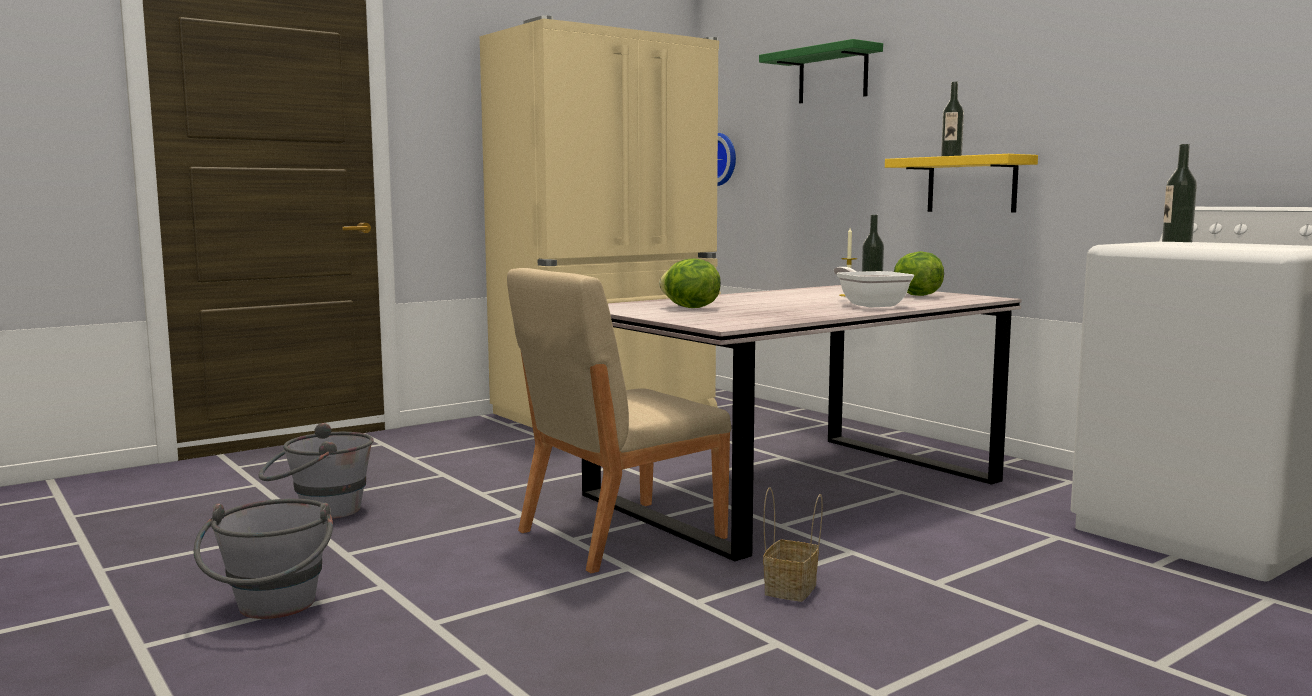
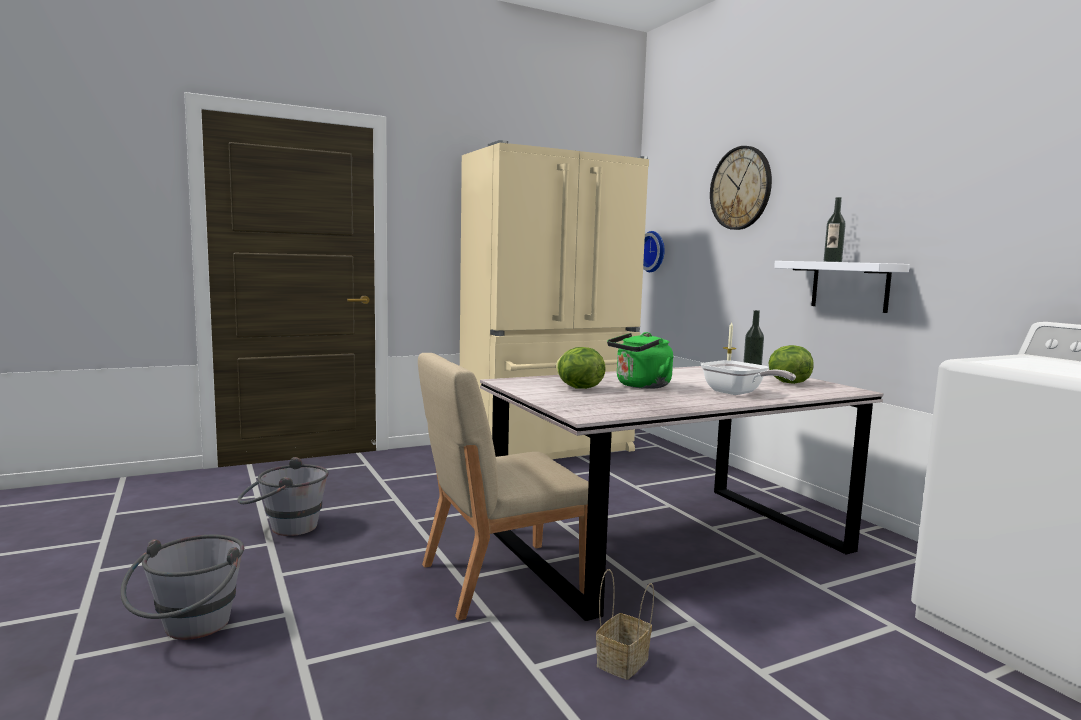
camera: 10 degrees right, 0 degrees up
green shelf [759,39,883,103] -> wall clock [710,146,772,230]
frying pan [834,267,914,308] -> frying pan turned 150 degrees clockwise [701,360,796,395]
yellow shelf [885,154,1038,213] -> white shelf [774,261,910,313]
bottle [1162,144,1197,245] -> none
none -> green kettle [607,332,673,389]

